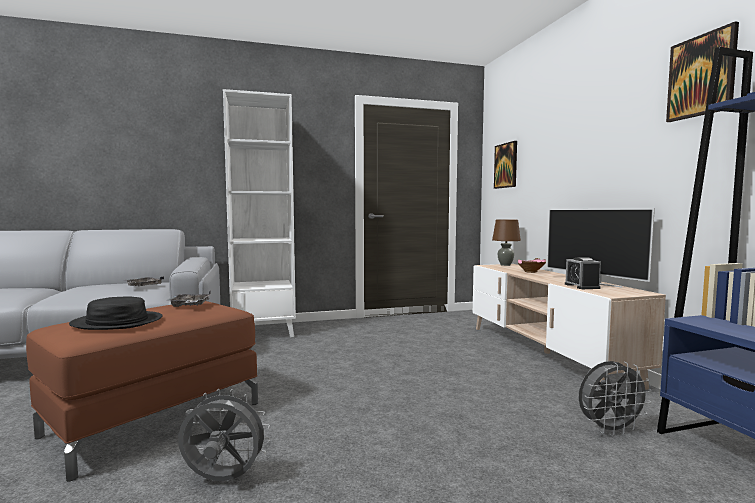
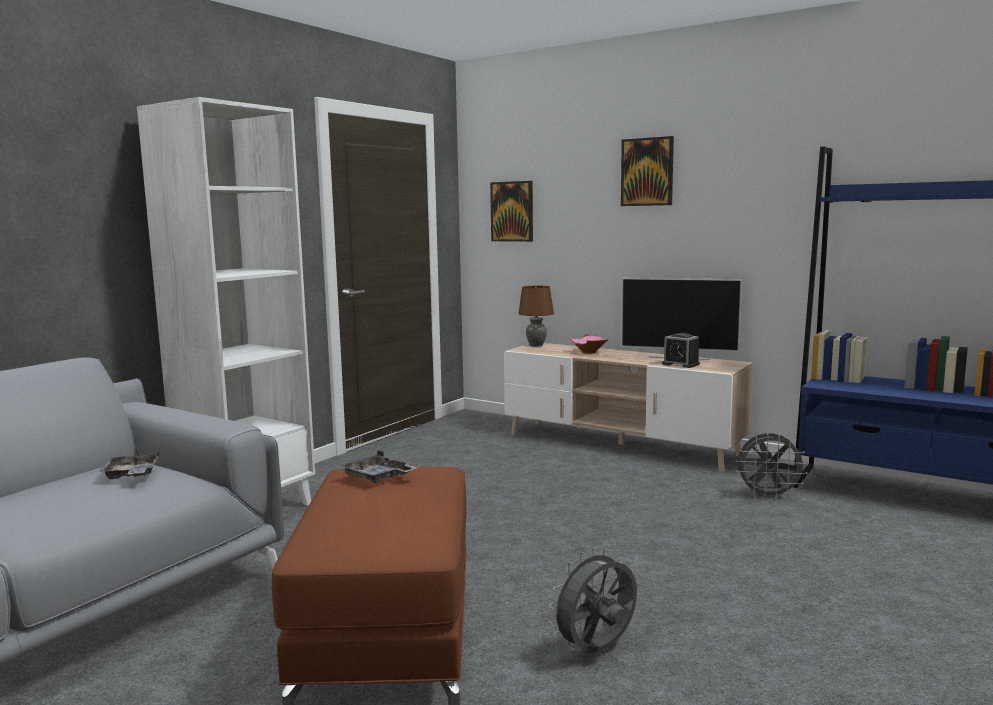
camera: 40 degrees left, 5 degrees up
black hat [69,296,163,330] -> none
grey fan [579,361,652,436] -> grey fan turned 60 degrees clockwise [735,433,808,500]
picture [666,21,739,122] -> picture moved to [621,136,674,206]

